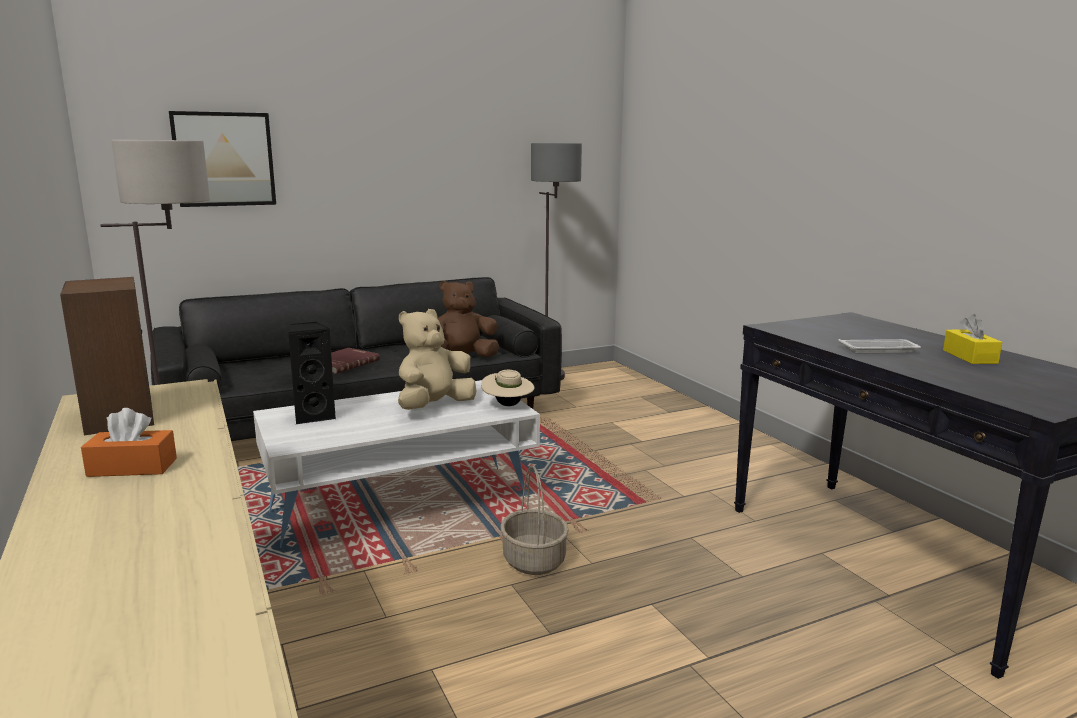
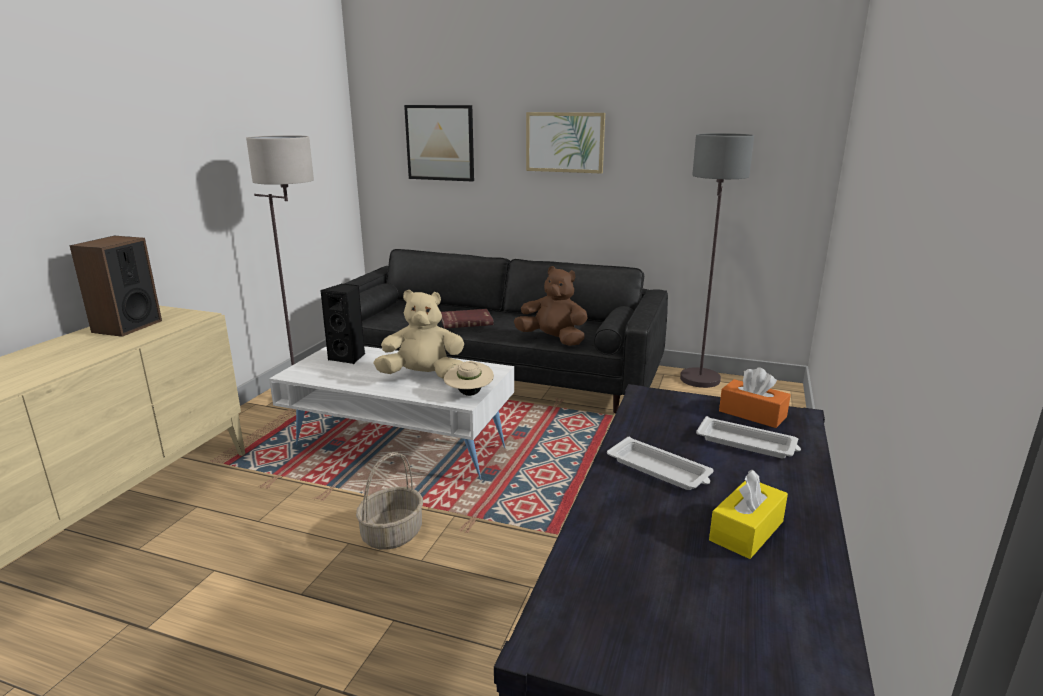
camera: 45 degrees right, 5 degrees up
orange tissue box [81,408,177,477] -> orange tissue box moved to [719,367,791,428]
none -> picture [526,112,605,174]
none -> white tray [696,416,801,459]

